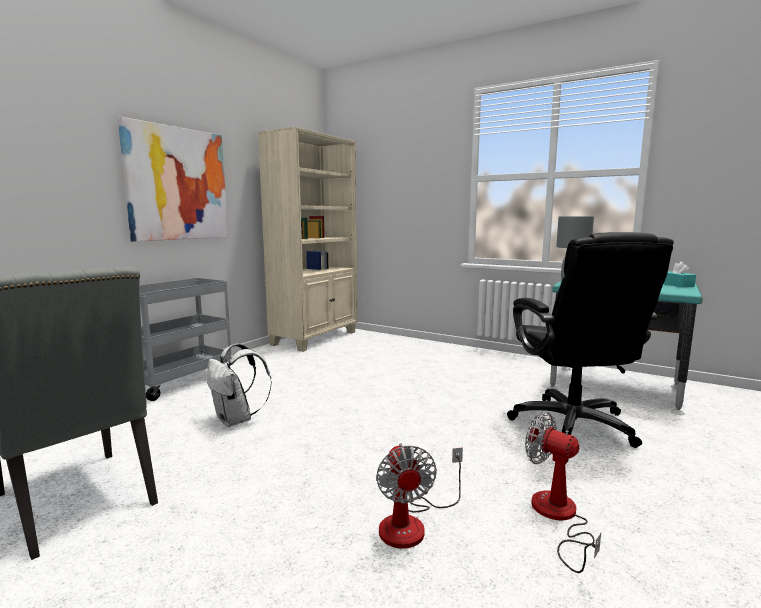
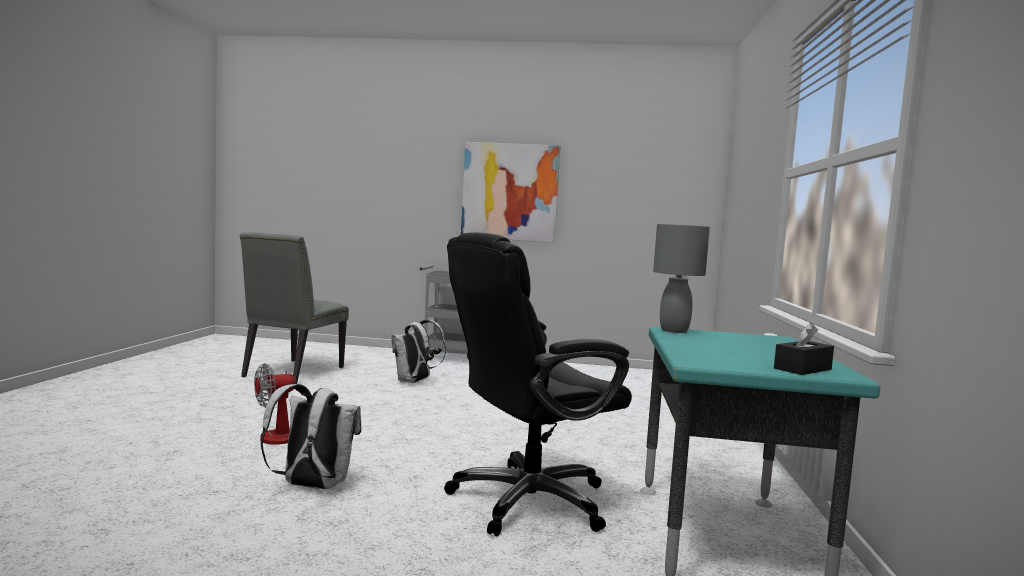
camera: 65 degrees right, 5 degrees down
beige bookcase [258,127,357,352] -> none
fan [525,412,601,573] -> white backpack [261,384,361,490]
turquoise tissue box [664,262,696,287] -> black tissue box [774,322,834,375]

